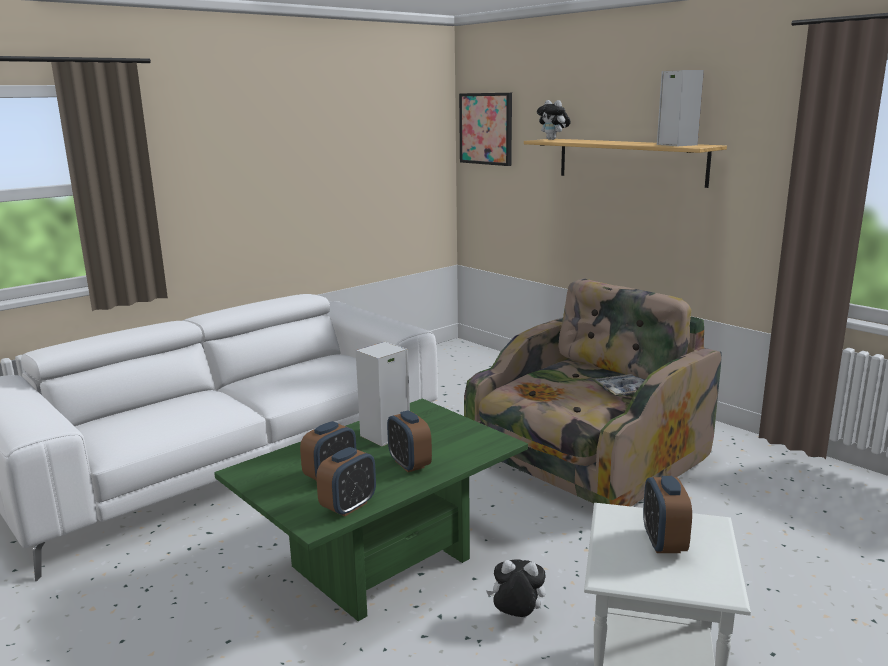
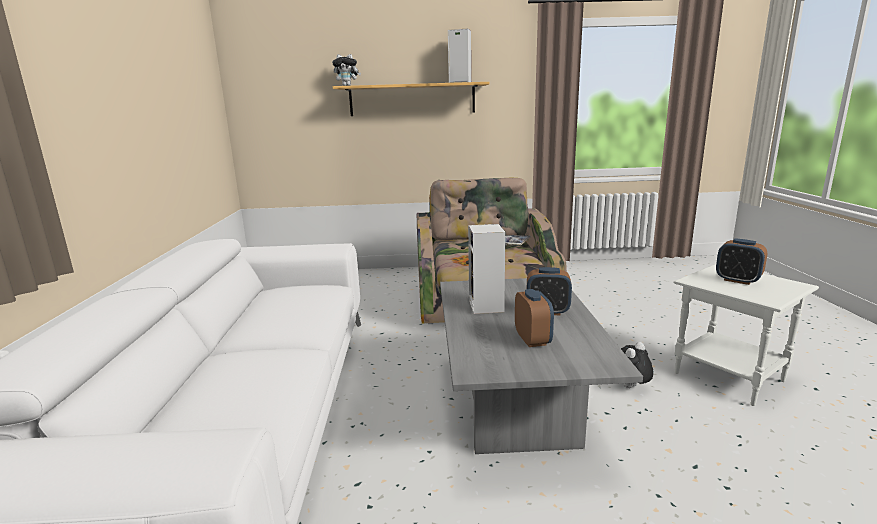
camera: 50 degrees left, 0 degrees up
green coffee table [214,398,528,621] -> grey coffee table [440,278,643,454]
alarm clock [316,447,376,516] -> none
picture [459,93,512,166] -> none

